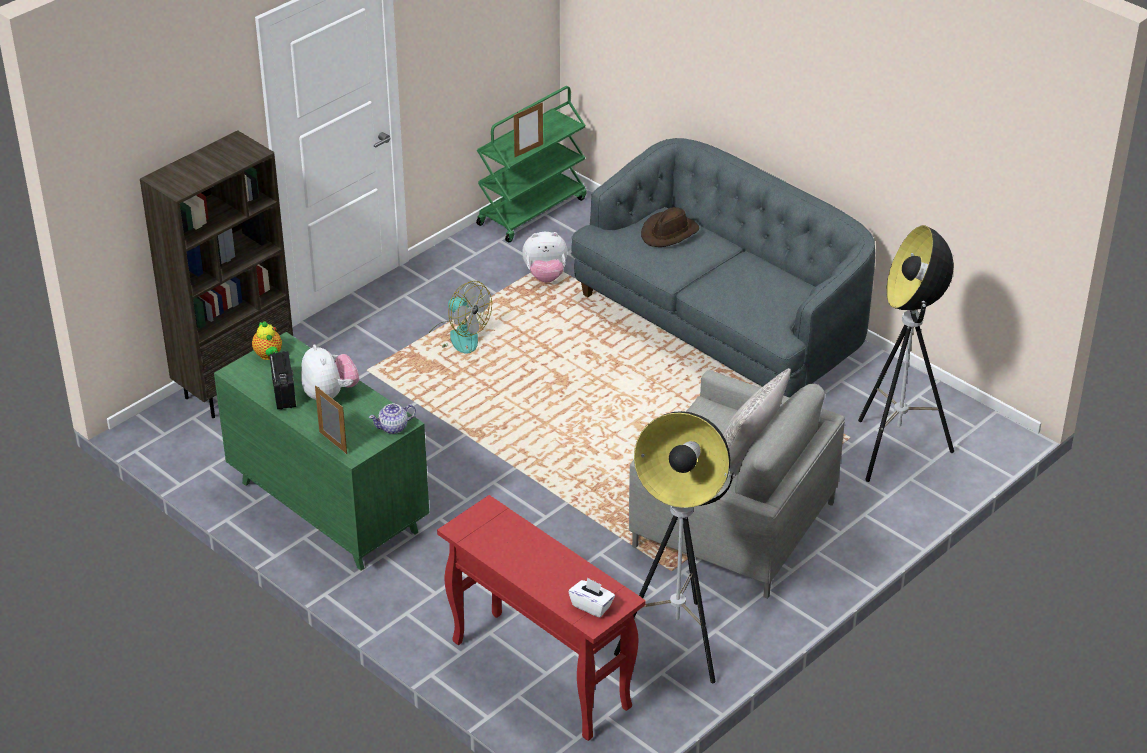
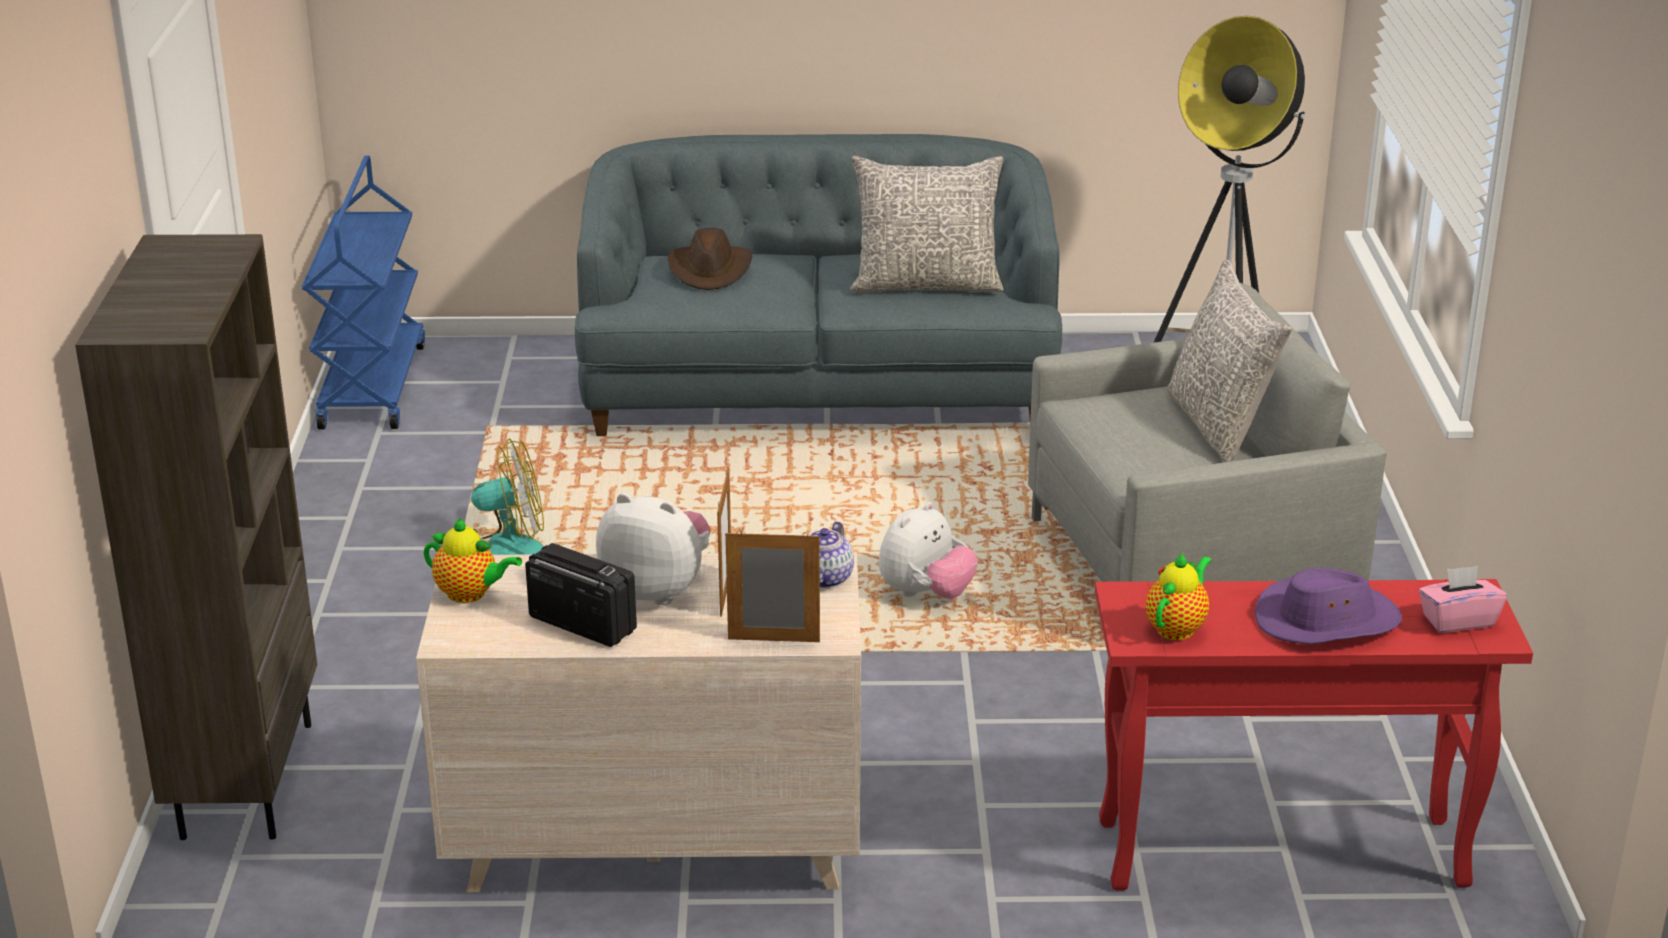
camera: 45 degrees left, 10 degrees down
green dresser [214,332,429,570] -> beige dresser [416,552,861,892]
green cart [476,86,586,242] -> blue cart [302,156,425,430]
picture frame [514,102,543,157] -> picture frame moved to [717,468,731,617]
plush toy [522,232,567,283] -> plush toy moved to [879,502,978,599]
white tissue box [569,577,615,618] -> pink tissue box [1419,566,1507,633]
floor lamp [614,411,735,683] -> none
none -> grey pillow [850,156,1004,293]
none -> teapot [1146,553,1212,640]
none -> purple hat [1255,568,1402,644]

